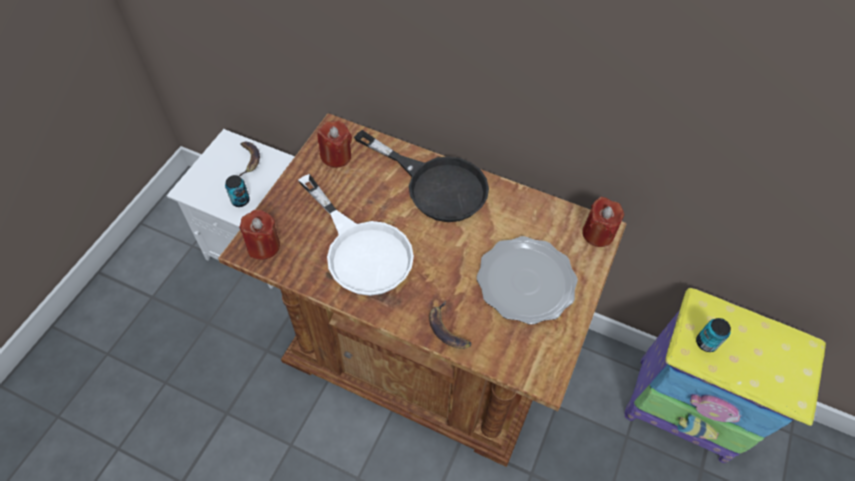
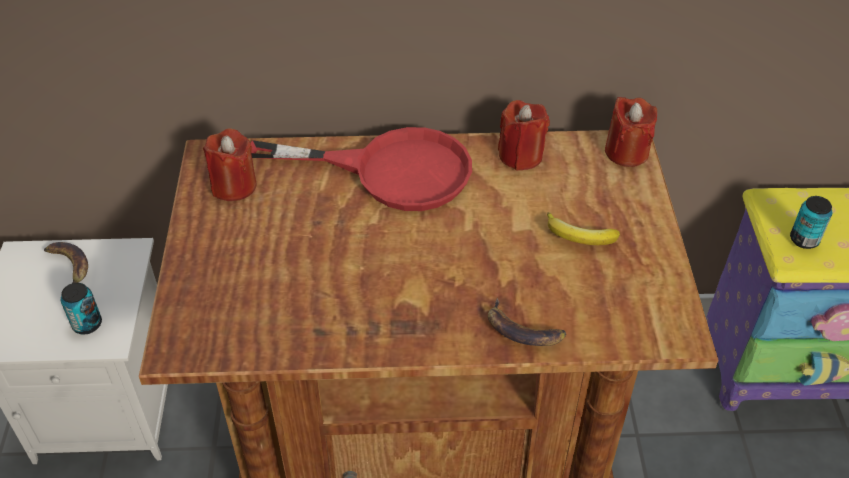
camera: 25 degrees left, 10 degrees down
red candle [239,209,280,260] -> red candle moved to [498,100,550,171]
white frying pan [298,174,414,296] -> none
black frying pan [354,130,489,222] -> red frying pan [251,127,472,211]
plate [477,236,578,325] -> banana [547,212,620,245]

